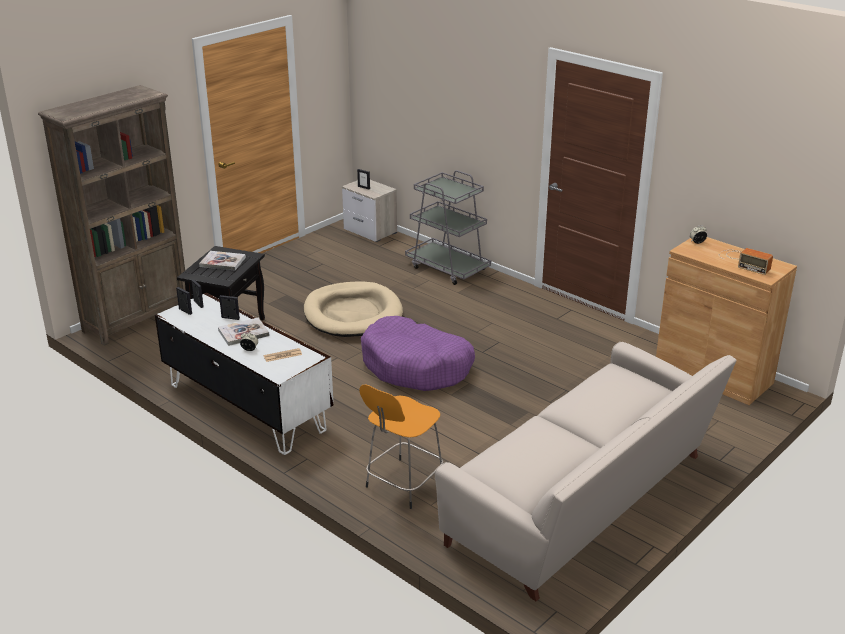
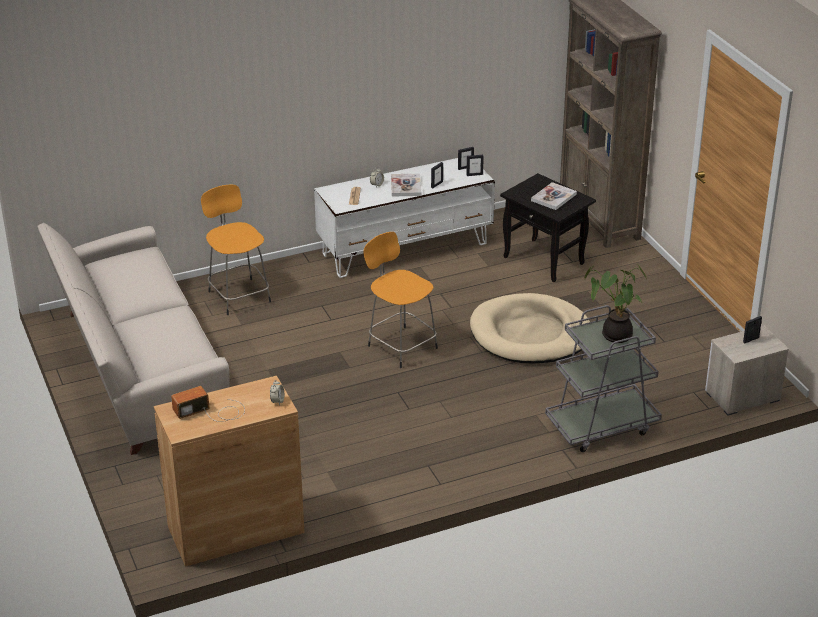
camera: 115 degrees right, 5 degrees up
purple dog bed [361,316,475,391] -> orange stool [363,232,438,368]
none -> potted plant [584,263,646,343]

